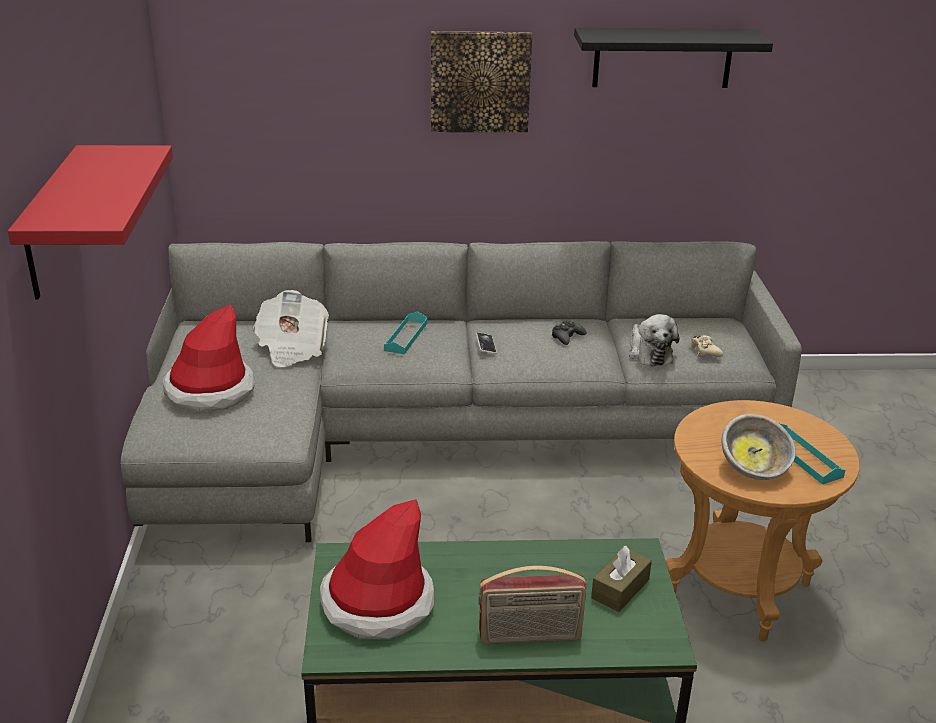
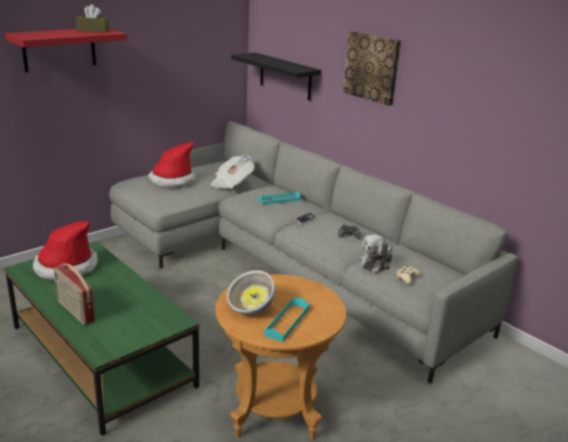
camera: 50 degrees right, 5 degrees down
black shelf [574,28,773,88] -> black shelf moved to [231,52,321,101]
brown tissue box [591,546,652,612] -> brown tissue box moved to [76,4,110,33]

